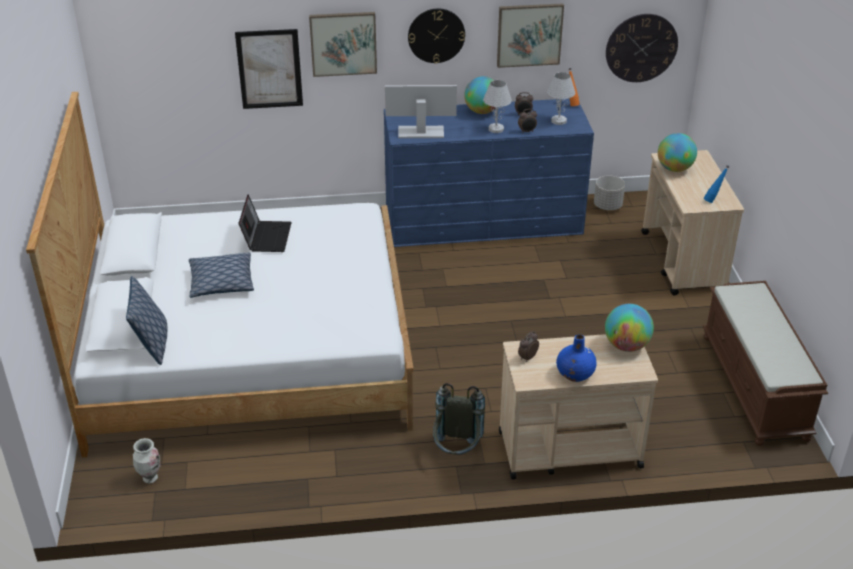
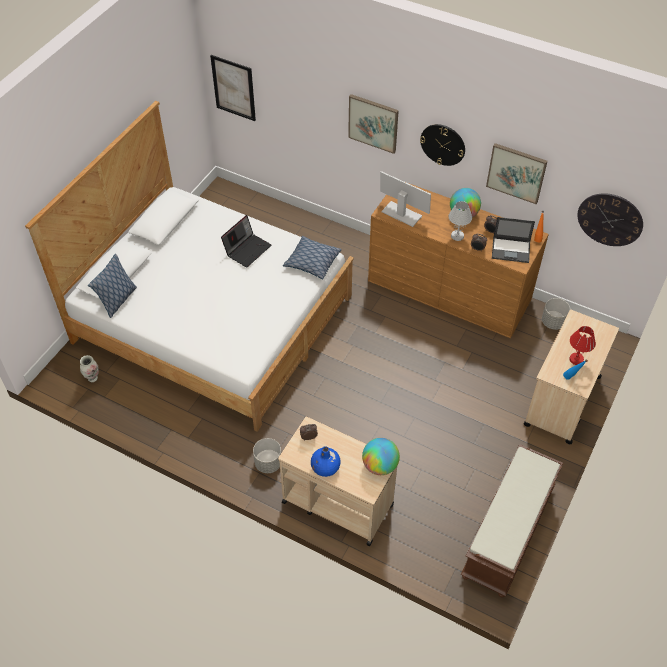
camera: 35 degrees right, 15 degrees up
pillow [189,253,254,298] -> pillow moved to [283,236,342,279]
picture [235,29,303,109] -> picture moved to [210,55,256,121]
blue dresser [384,99,594,247] -> brown dresser [368,182,549,338]
grey backpack [433,383,485,455] -> grey planter [253,438,281,473]
white table lamp [547,72,575,125] -> laptop [492,217,535,263]
globe [658,133,697,172] -> none
none -> red table lamp [569,326,596,365]

